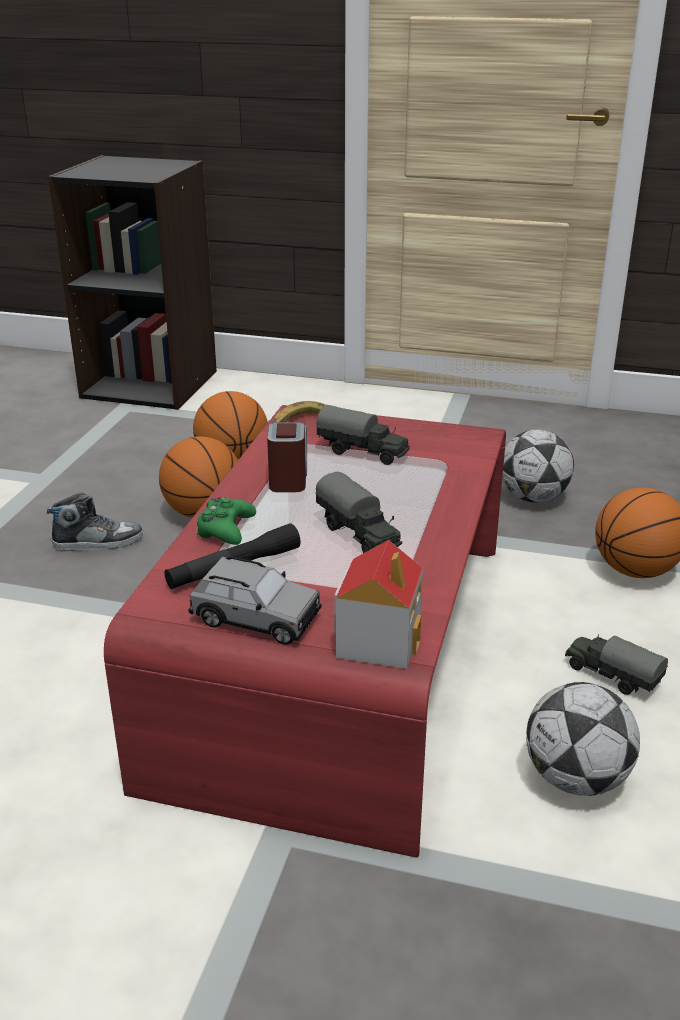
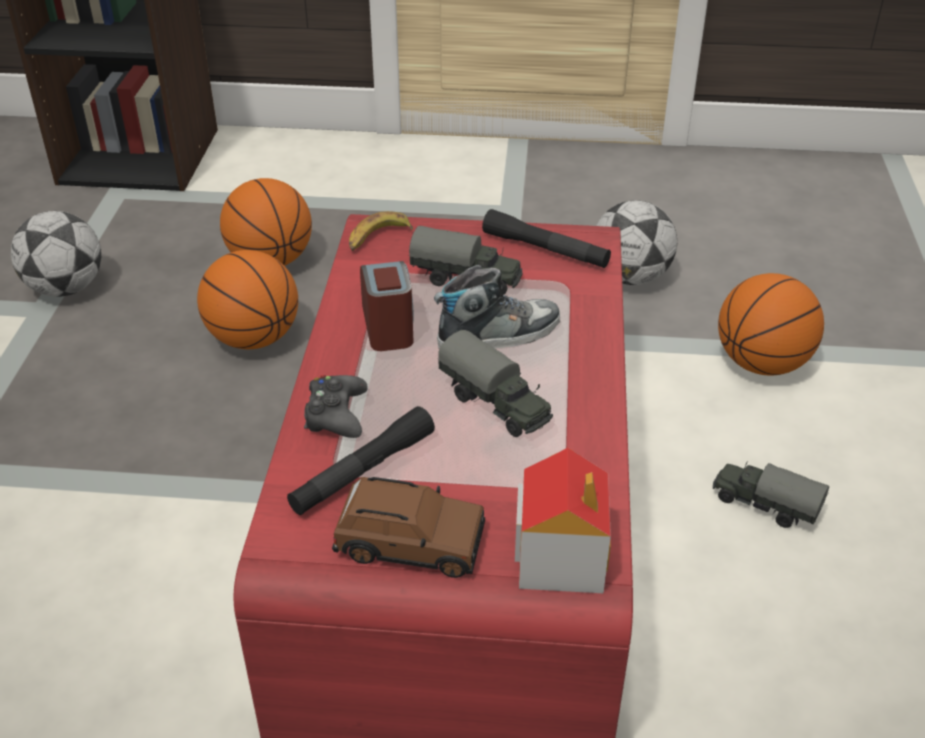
camera: 10 degrees left, 10 degrees up
shoe [47,492,143,551] -> shoe moved to [434,265,560,349]
grey toy car [188,556,322,645] -> brown toy car [332,477,485,578]
green game controller [197,497,256,545] -> black game controller [304,375,368,438]
football [526,682,640,796] -> football moved to [11,211,101,297]
none -> black flashlight [482,209,611,268]

